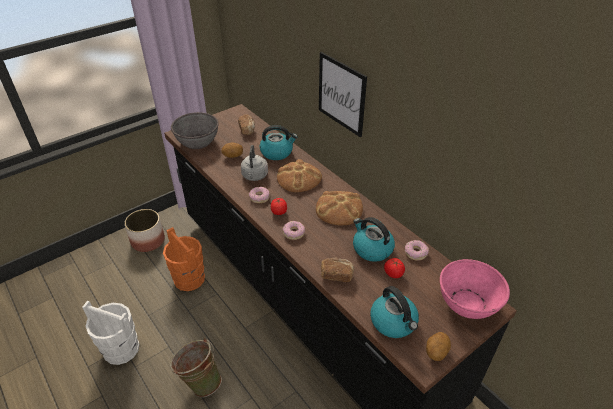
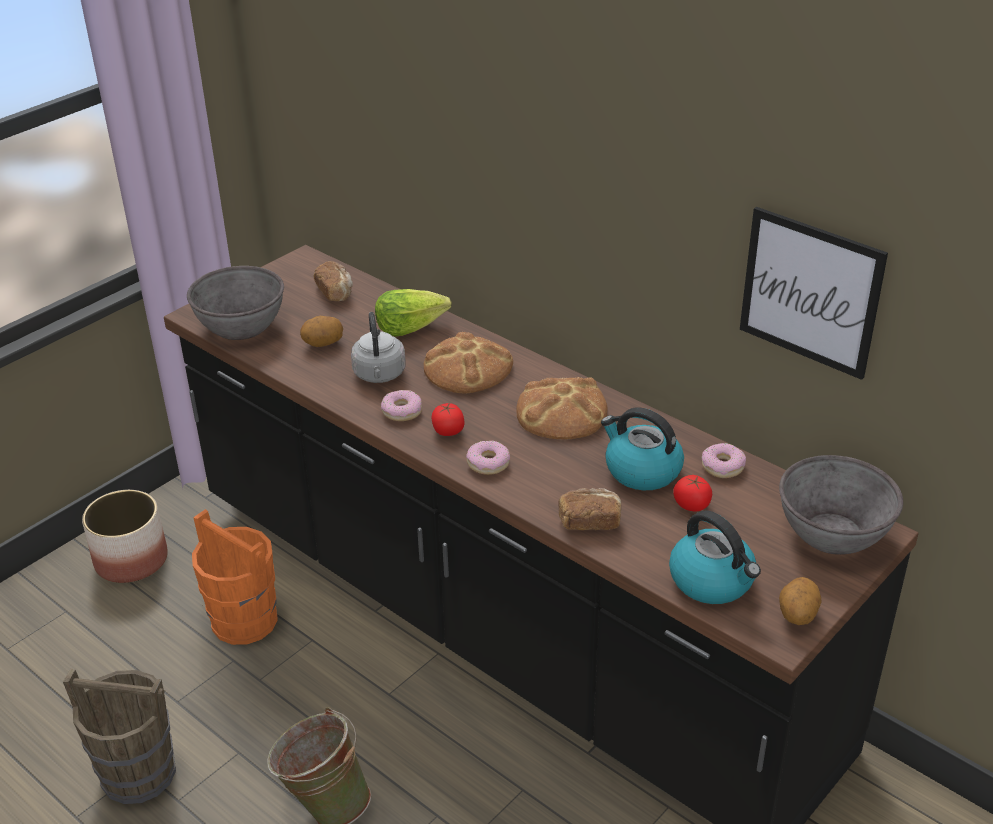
camera: 10 degrees left, 5 degrees down
white bucket [82,301,139,365] -> brown bucket [63,668,176,804]
kettle [260,125,298,160] -> lettuce [375,289,452,337]
picture [319,52,367,137] -> picture moved to [740,207,888,380]
pink bowl [440,259,510,319] -> grey bowl [779,455,903,555]

